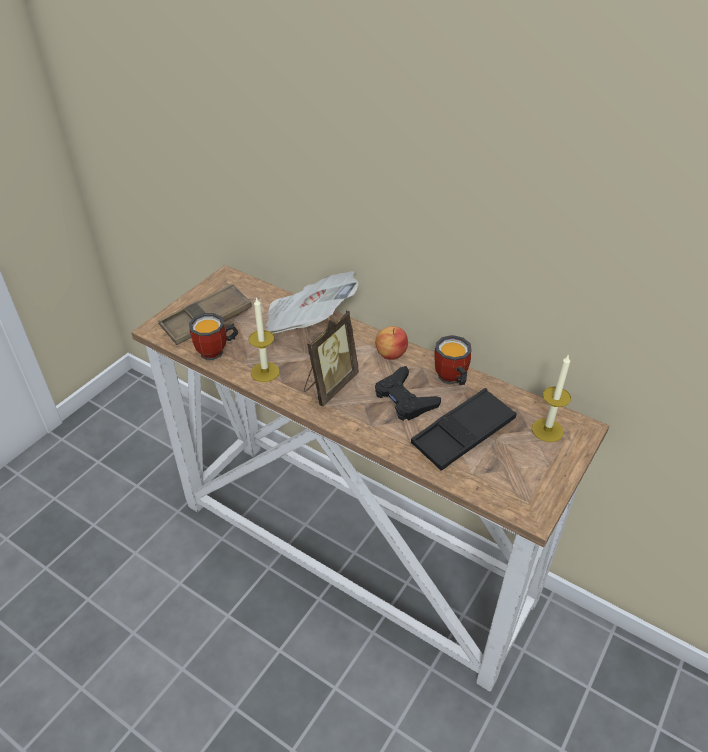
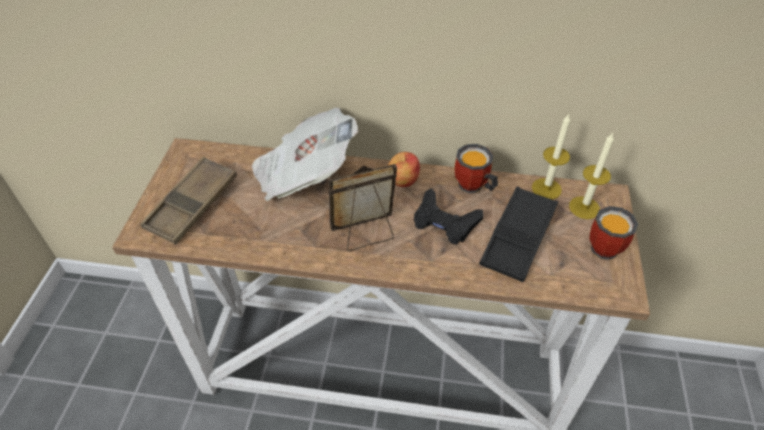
camera: 25 degrees left, 5 degrees up
mug [189,313,238,360] -> mug moved to [589,206,638,260]
candle [249,297,280,382] -> candle moved to [532,114,571,200]
picture frame [304,311,359,406] -> picture frame turned 120 degrees counterclockwise [328,164,397,251]

